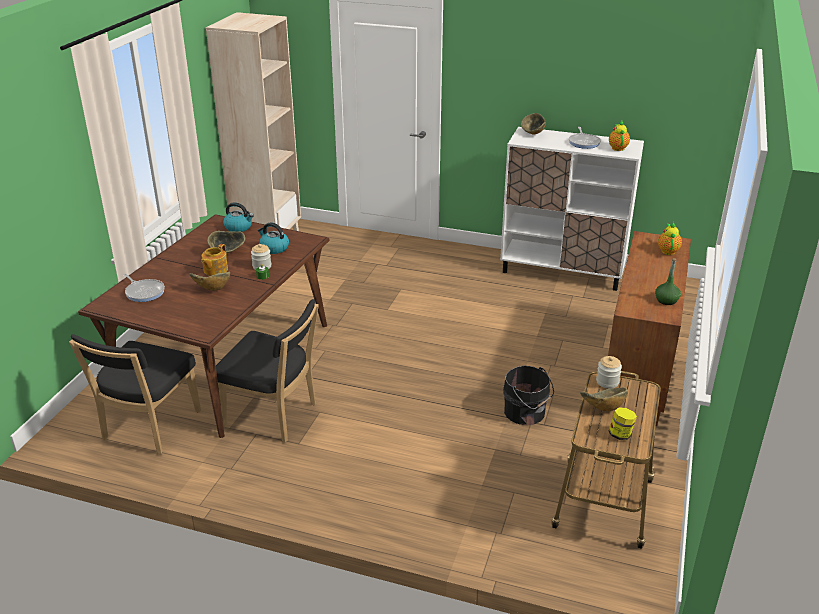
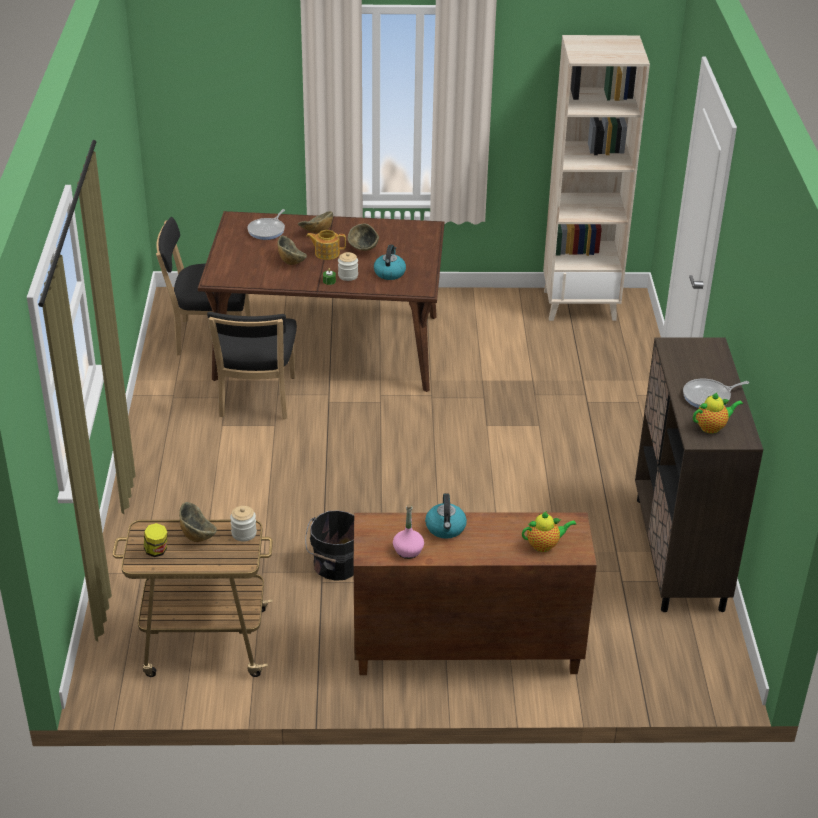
camera: 70 degrees right, 5 degrees up
kettle [223,202,254,232] -> kettle moved to [425,493,467,539]
white cabinet [500,127,644,291] -> brown cabinet [635,337,763,612]
bowl [521,113,546,135] -> bowl moved to [298,211,333,233]
green bottle [655,258,681,305] -> pink bottle [393,504,424,559]

